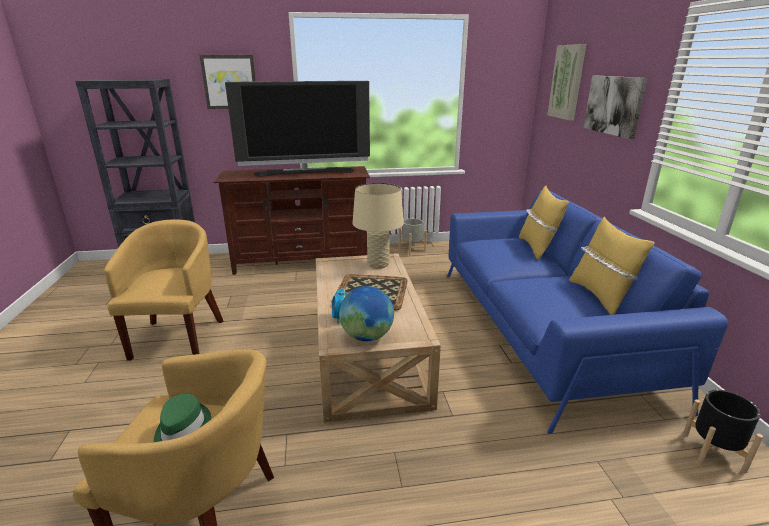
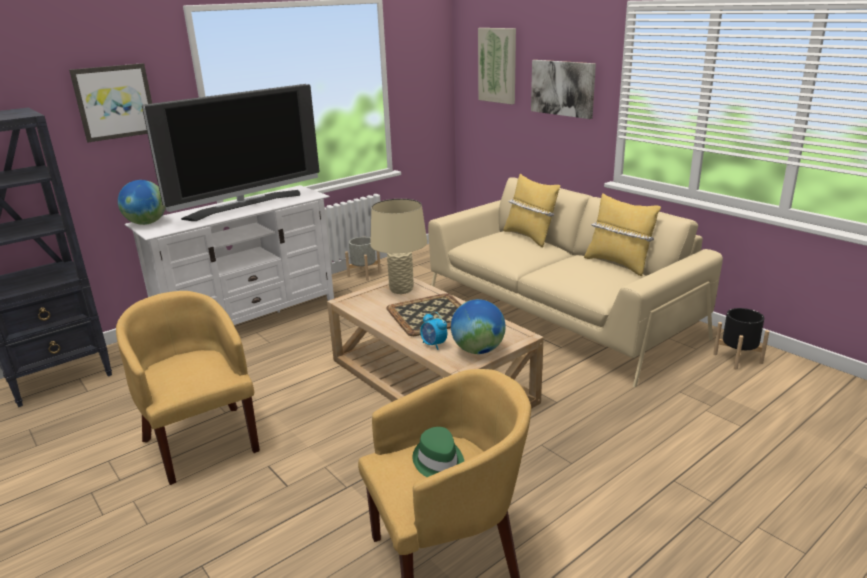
camera: 30 degrees left, 0 degrees up
brown tv stand [213,166,370,275] -> white tv stand [125,185,334,325]
blue sofa [447,190,728,434] -> beige sofa [428,177,723,387]
none -> globe [118,180,166,225]

